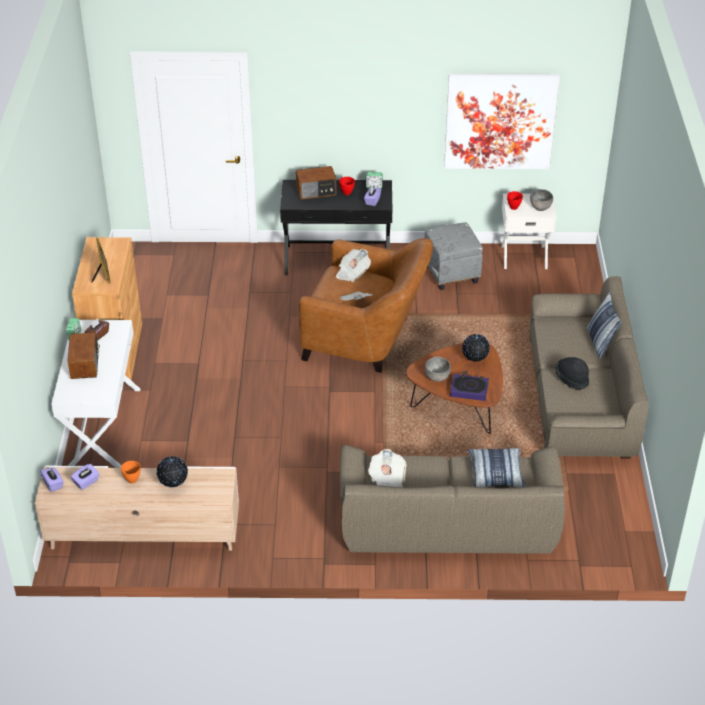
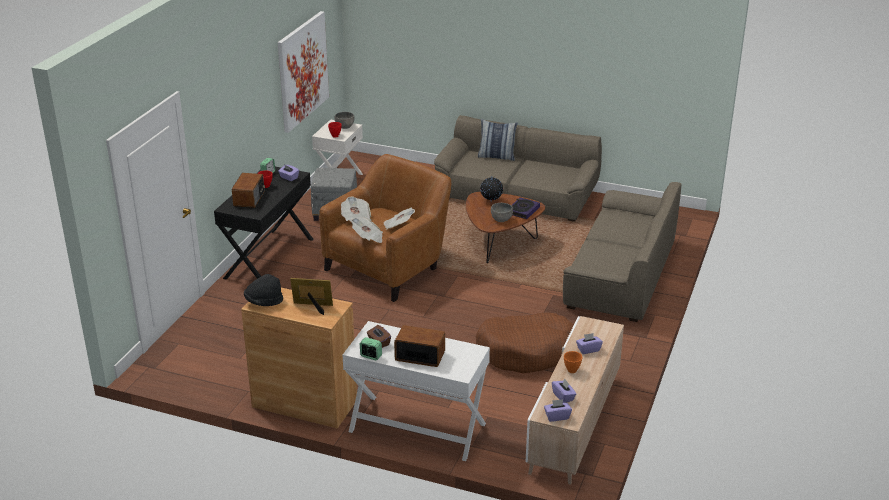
camera: 70 degrees left, 10 degrees down
globe [157,456,188,487] -> purple tissue box [576,333,603,354]
newspaper [368,449,407,487] -> newspaper moved to [352,217,383,243]
pillow [468,448,526,487] -> none
black hat [555,357,589,390] -> black hat moved to [244,274,283,306]
none -> brown dog bed [476,312,574,373]

